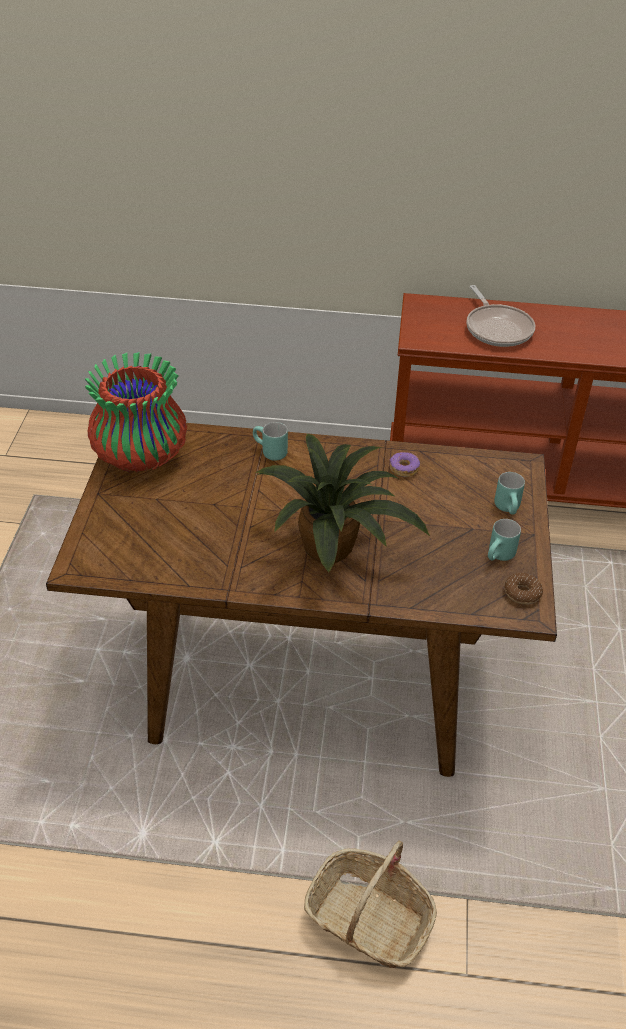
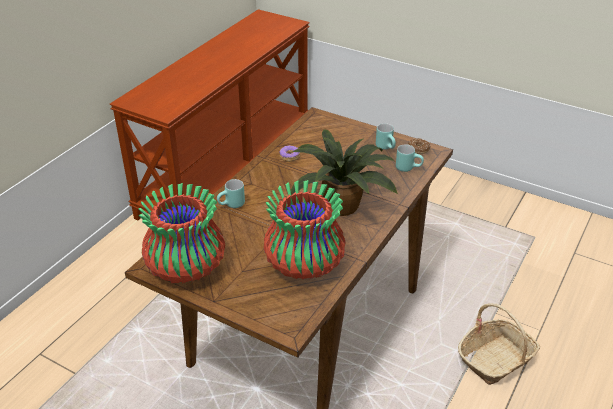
camera: 65 degrees left, 5 degrees down
frying pan [466,285,535,347] -> none
turquoise mug [494,472,525,515] -> turquoise mug moved to [396,144,424,172]
none -> vase [264,180,346,280]

